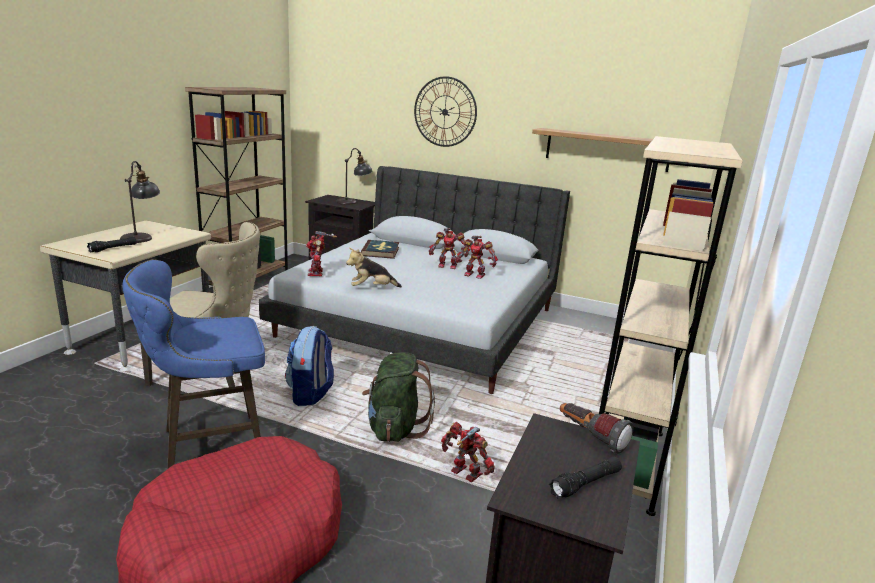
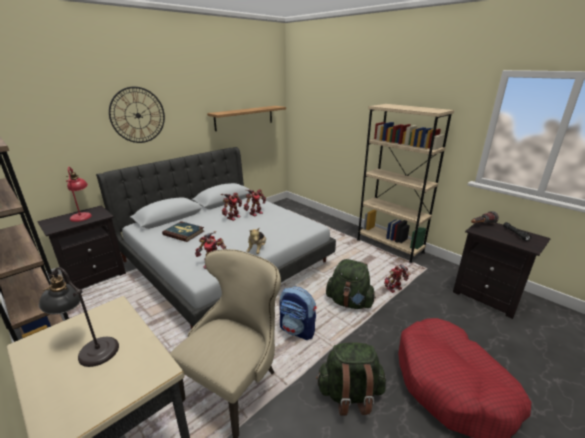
camera: 65 degrees left, 5 degrees up
black flashlight [87,237,137,252] -> none
blue stool [123,259,265,469] -> green backpack [316,343,386,416]
grey table lamp [336,148,373,205] -> red table lamp [66,167,92,222]

